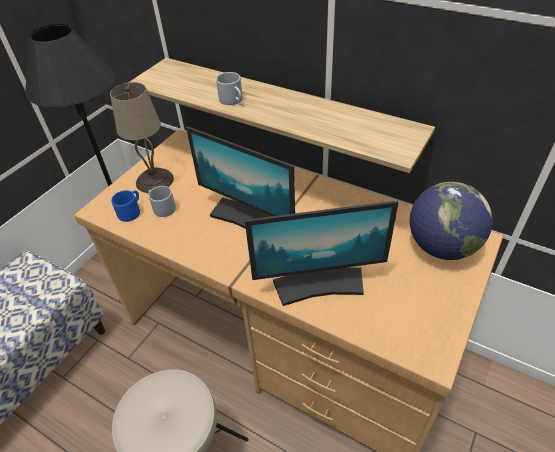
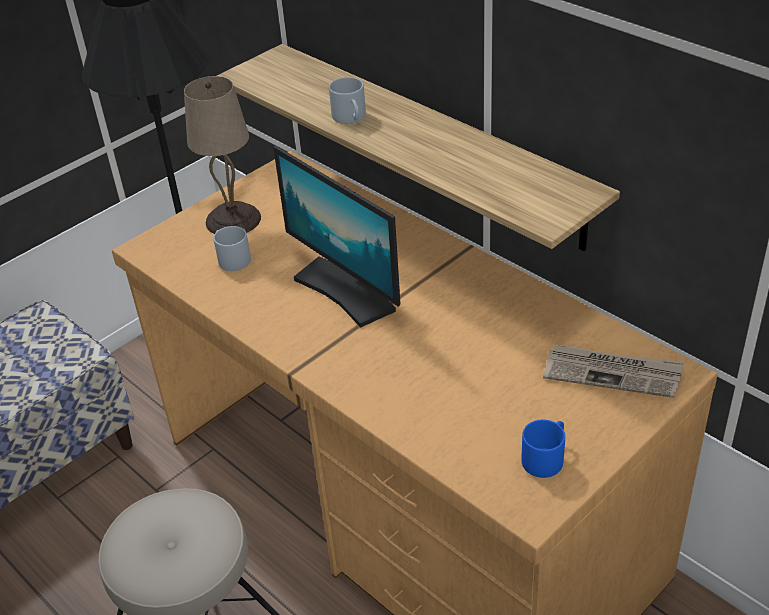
camera: 15 degrees right, 5 degrees down
blue mug [111,190,140,222] -> blue mug moved to [521,420,565,478]
monitor [245,201,399,306] -> none
globe [410,182,493,260] -> newspaper [543,344,684,398]

